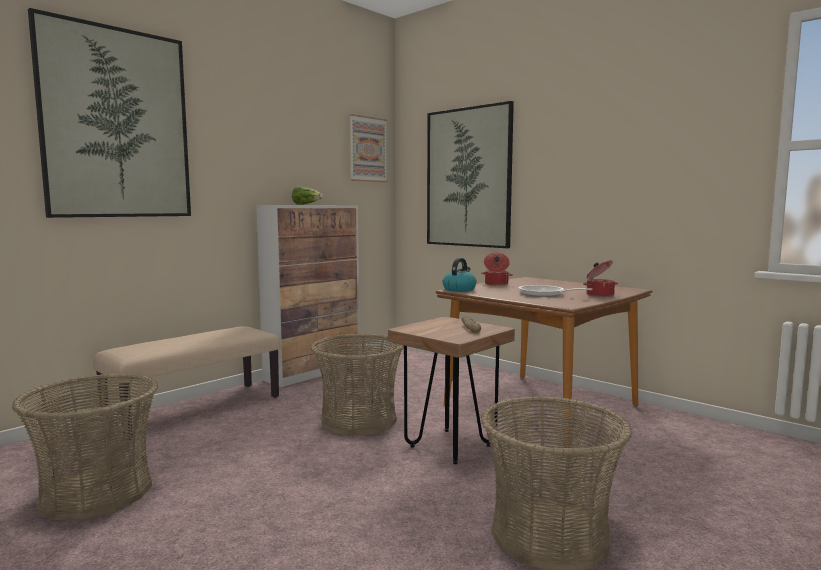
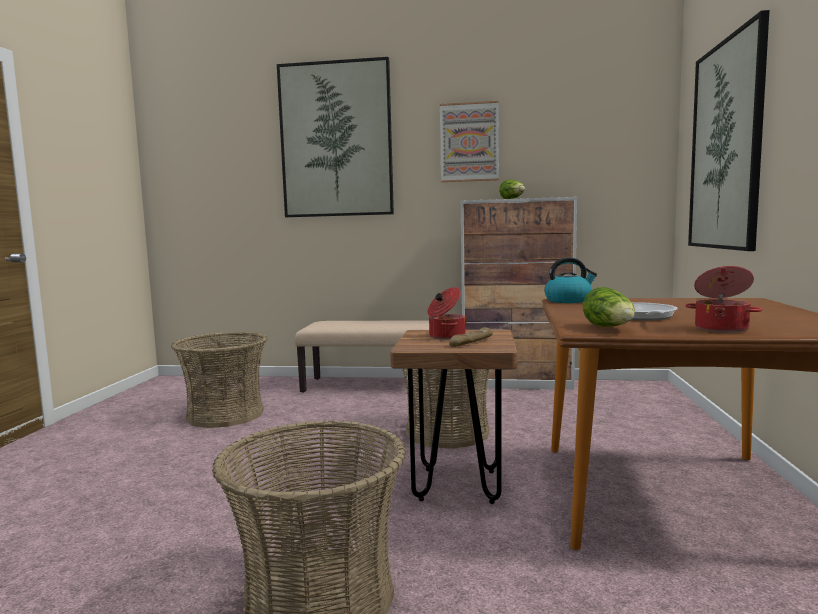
camera: 55 degrees right, 0 degrees up
picture [349,114,387,182] -> picture moved to [440,101,499,182]
cooking pot [481,253,513,286] -> cooking pot moved to [427,287,467,340]
none -> lettuce [583,287,635,327]

